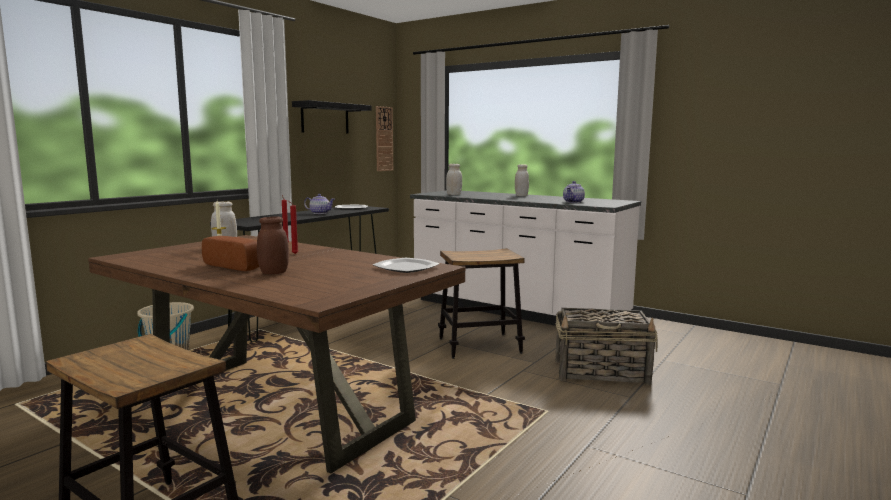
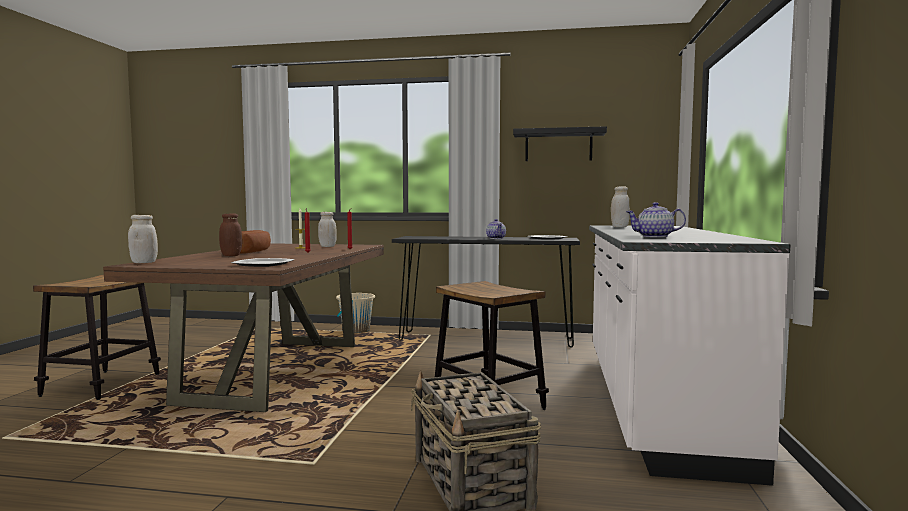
camera: 65 degrees right, 5 degrees down
wall clock [376,106,393,171] -> none
white jar [515,164,529,196] -> white jar moved to [128,215,158,263]

